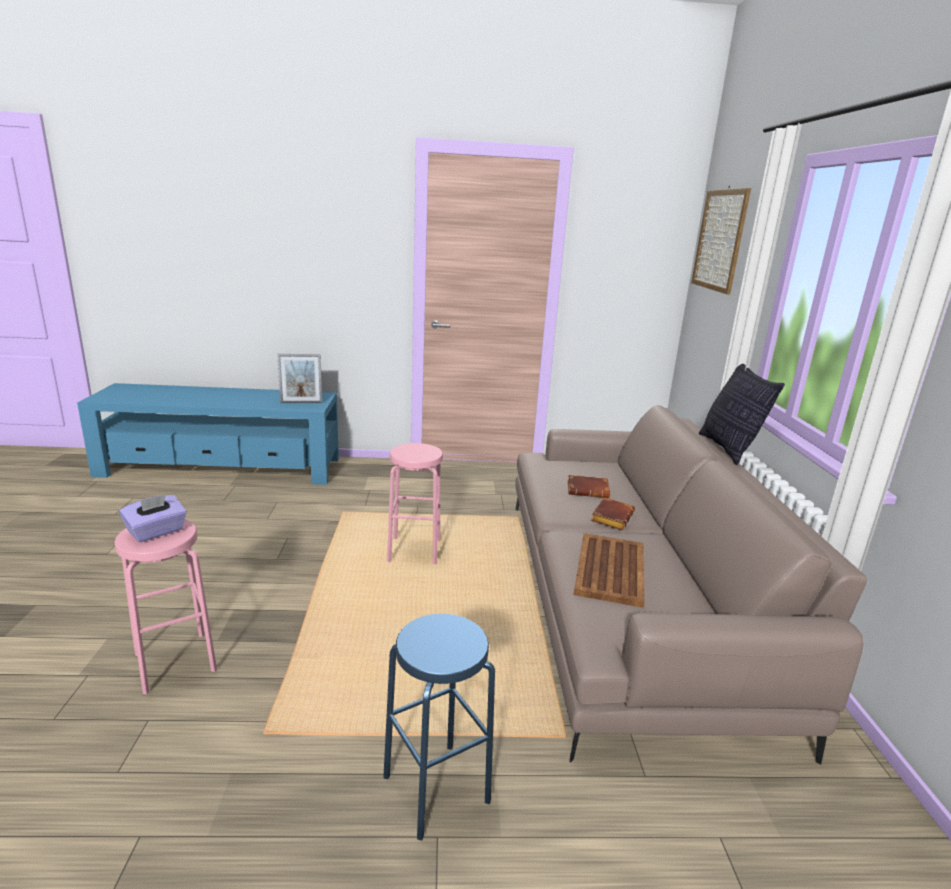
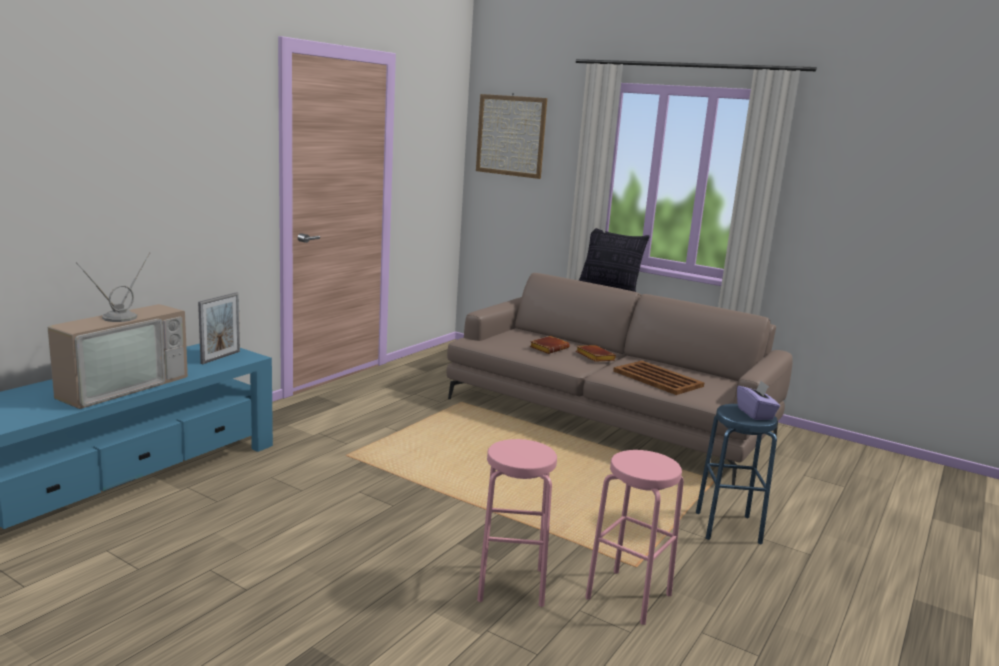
camera: 55 degrees left, 5 degrees down
purple tissue box [119,495,187,543] -> purple tissue box moved to [737,381,780,420]
pink stool [387,443,443,565] -> pink stool moved to [586,450,684,625]
none -> television [48,252,188,409]

